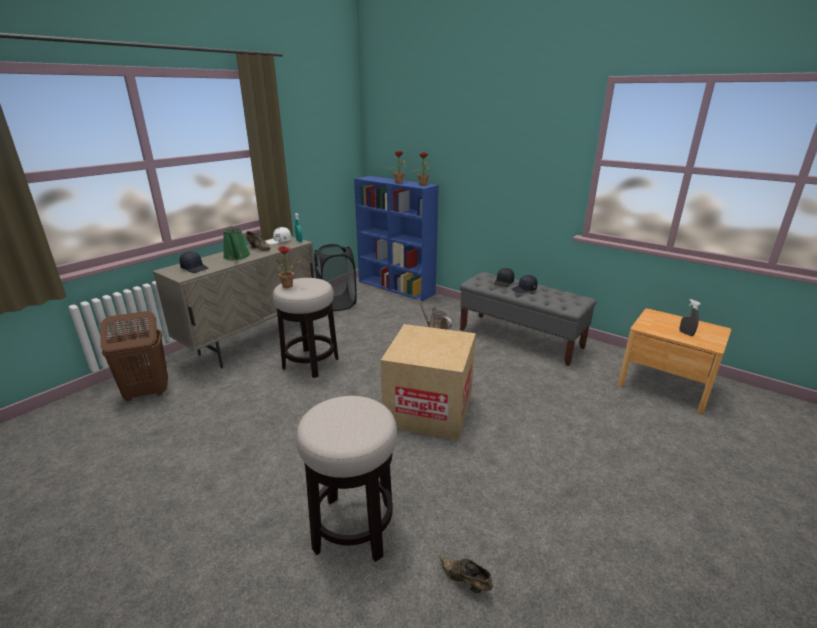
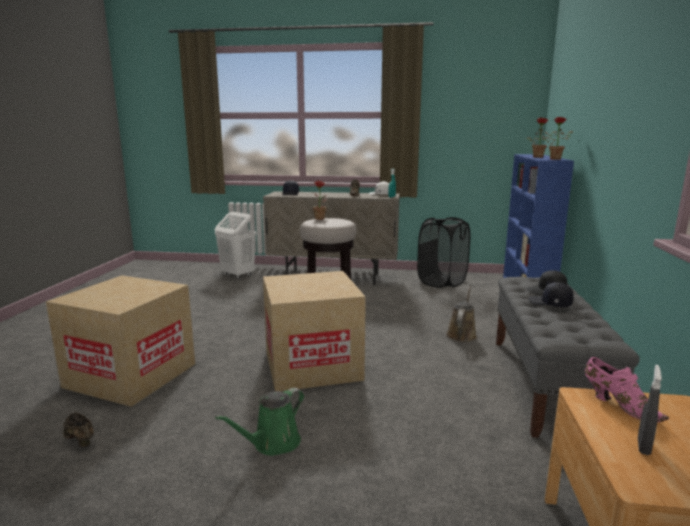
camera: 60 degrees right, 10 degrees down
brown laundry basket [101,311,168,402] -> white laundry basket [215,212,256,279]
green watering can [223,225,251,260] -> green watering can moved to [215,388,304,456]
stool [296,396,397,562] -> cardboard box [46,275,195,407]
brown shoe [439,556,493,593] -> brown shoe turned 60 degrees counterclockwise [63,413,94,447]
none -> pink shoe [585,357,669,422]

